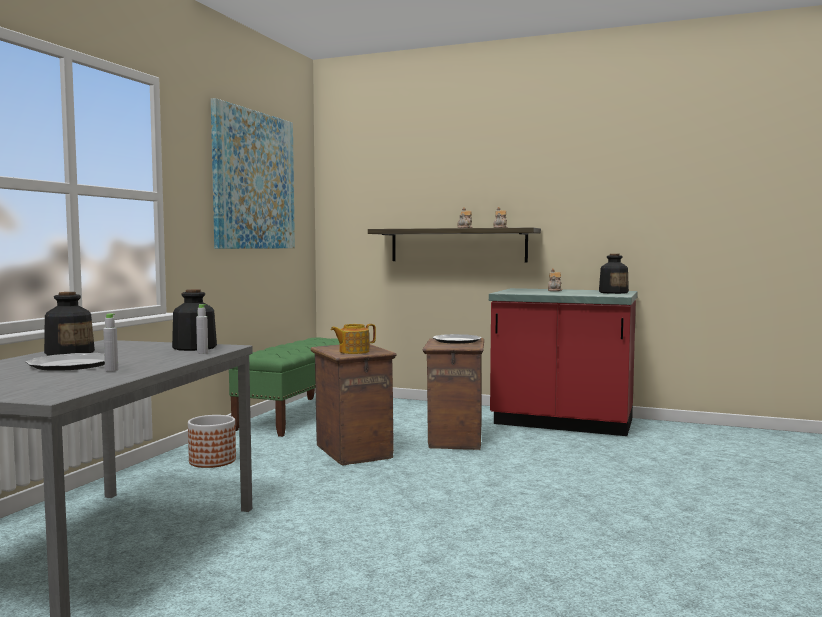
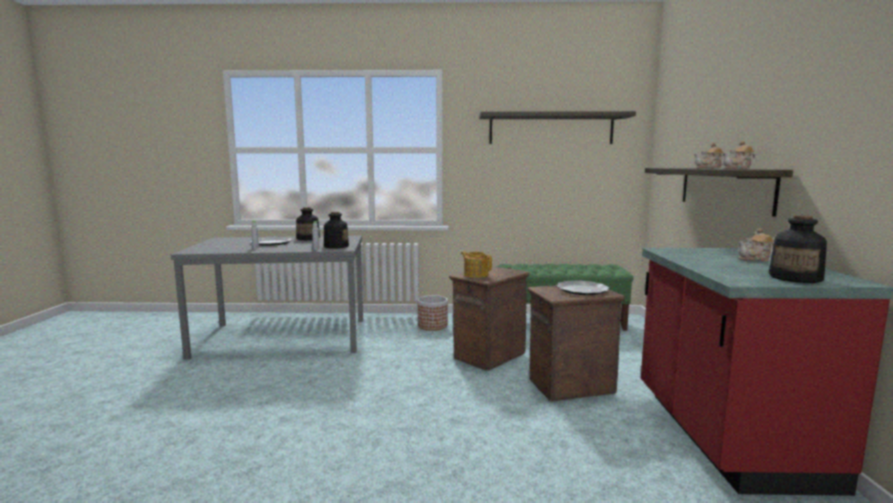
camera: 70 degrees right, 5 degrees up
picture [211,98,295,249] -> shelf [479,111,636,144]

